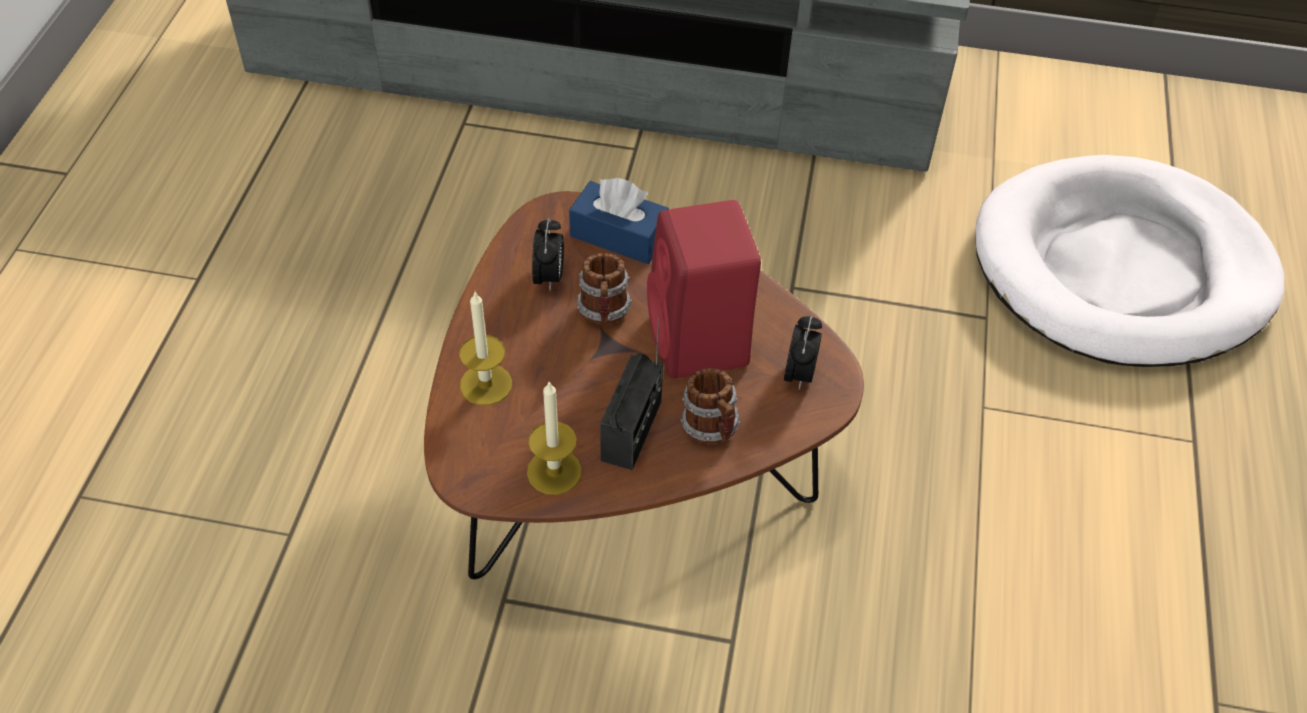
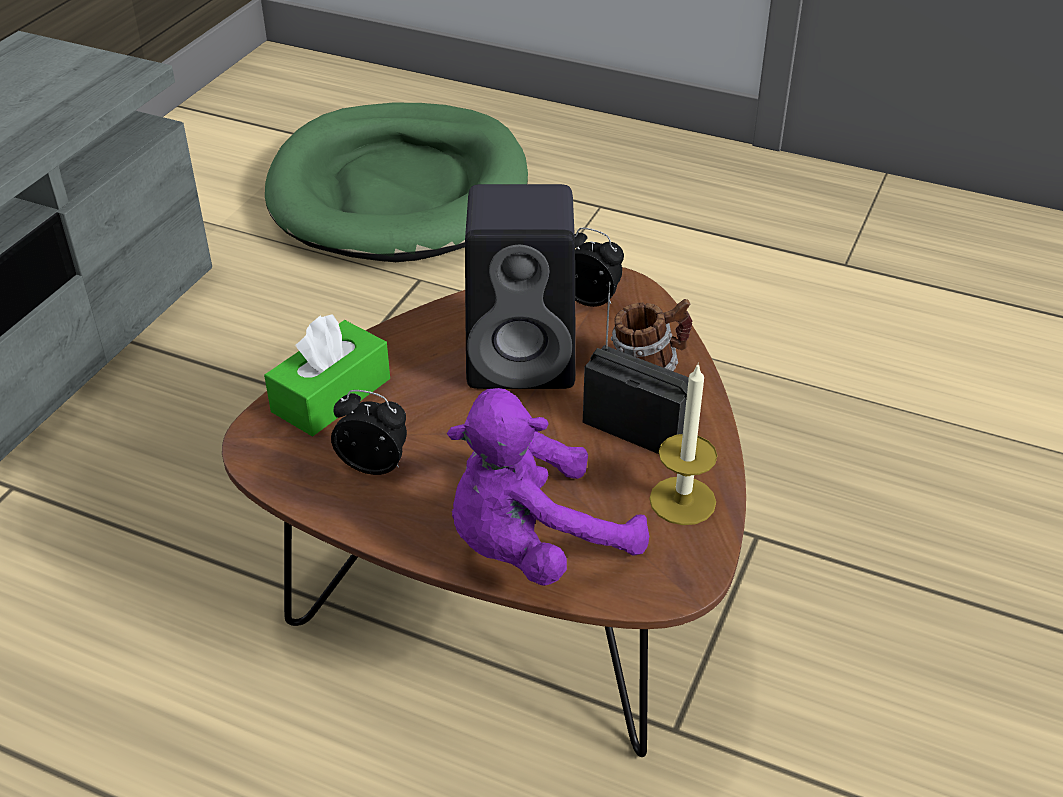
camera: 75 degrees left, 10 degrees down
candle [459,292,512,405] -> purple plush toy [447,388,649,586]
blue tissue box [569,178,669,264] -> green tissue box [264,315,390,436]
mug [577,253,632,324] -> none
red speaker [647,200,761,379] -> black speaker [465,184,576,389]
white dog bed [975,155,1284,367] -> green dog bed [265,103,528,262]

